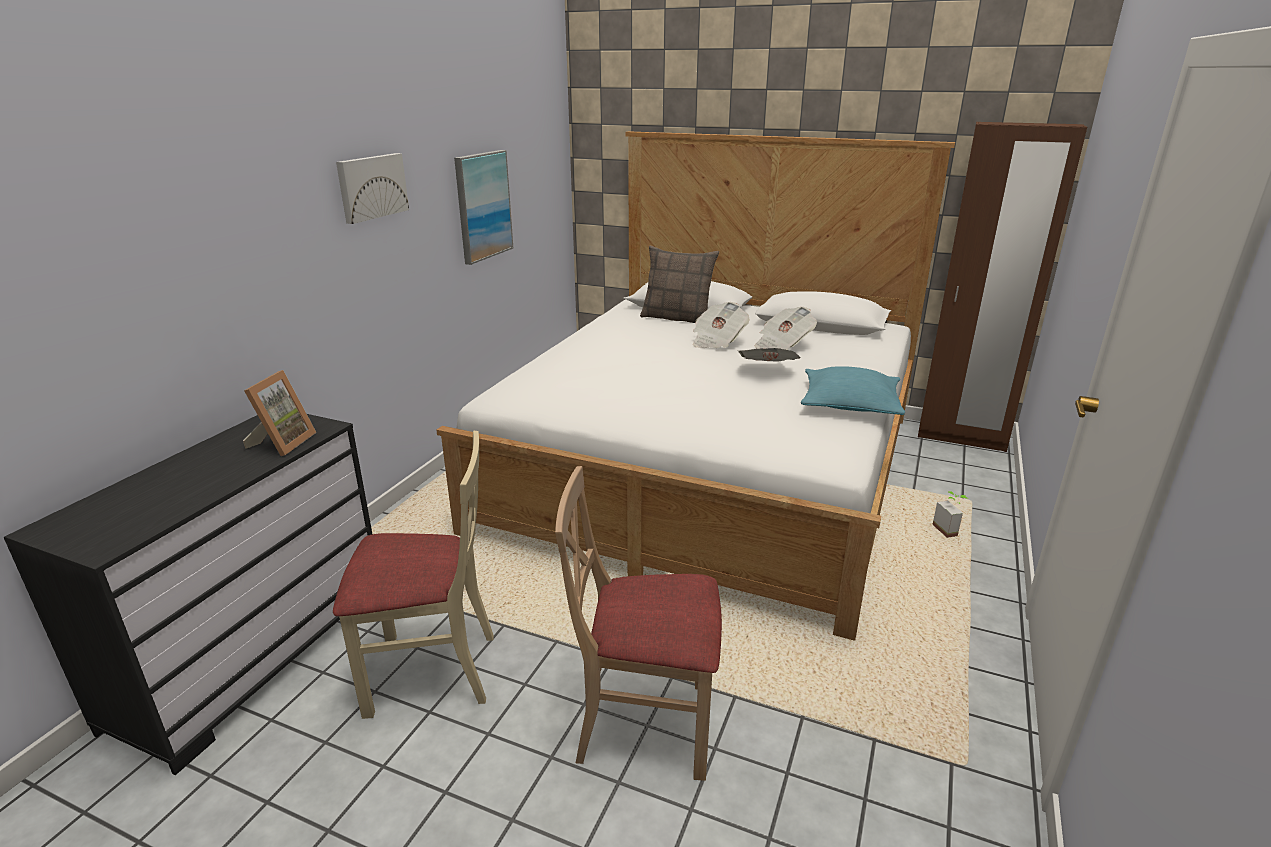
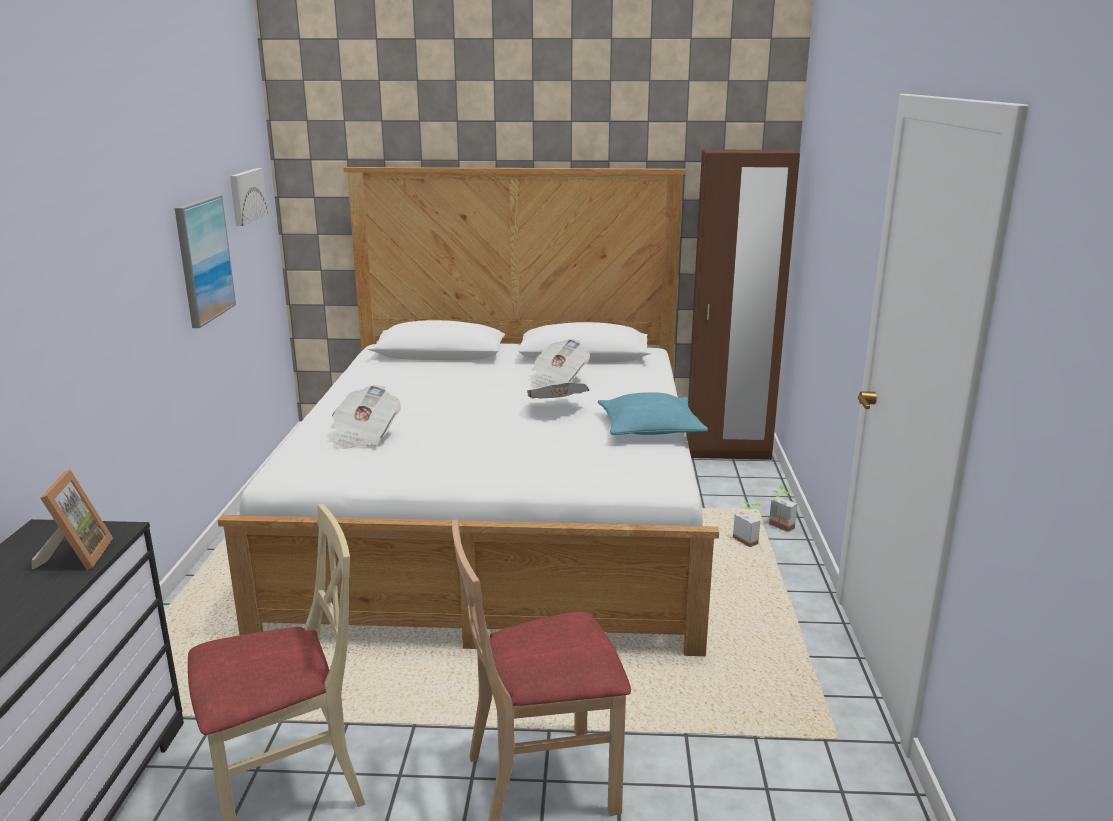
camera: 20 degrees left, 5 degrees down
picture [336,153,409,224] -> picture moved to [230,168,268,226]
pillow [640,246,719,323] -> none
newspaper [693,302,749,348] -> newspaper moved to [331,385,401,449]
none -> potted plant [769,486,797,532]

